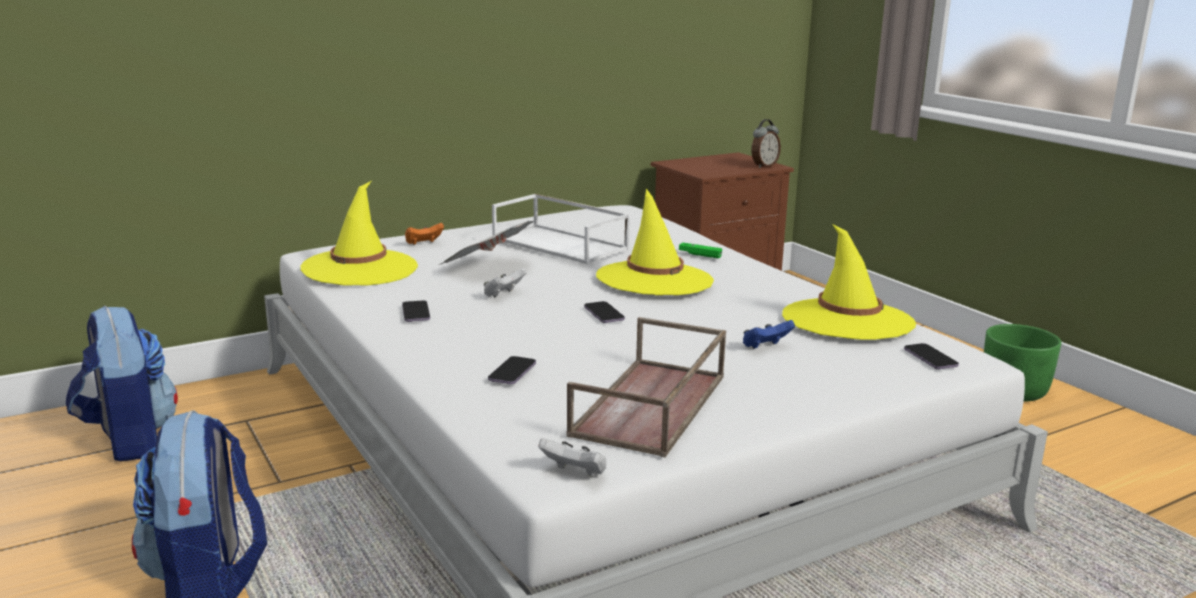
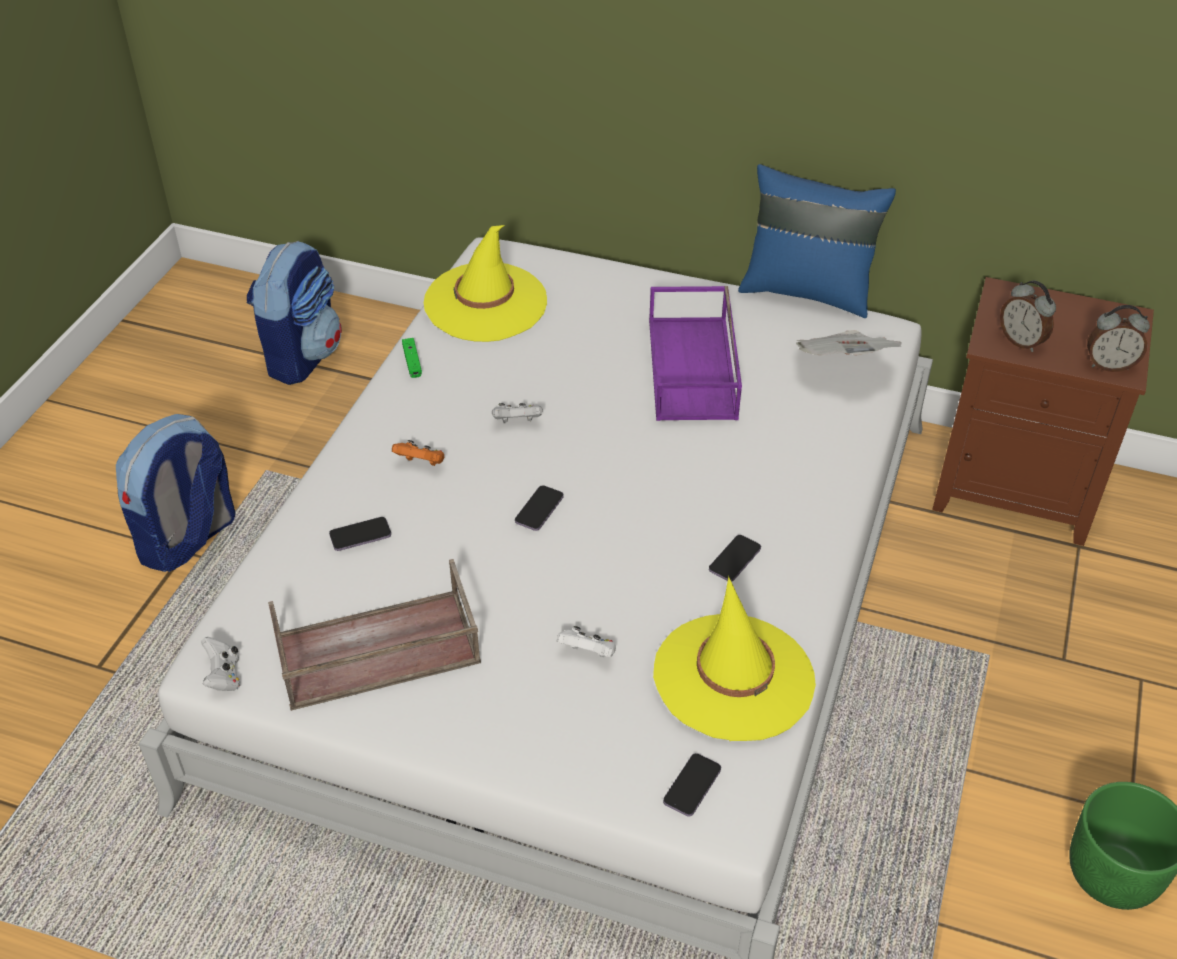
camera: 50 degrees right, 25 degrees up
phone [402,301,430,322] -> phone moved to [709,535,761,582]
orange game controller [405,223,444,245] -> orange game controller moved to [392,440,445,466]
newspaper [439,221,534,265] -> newspaper moved to [796,330,901,356]
white tray [492,194,630,264] -> purple tray [649,286,742,421]
yellow hat [596,189,714,295] -> none
green game controller [679,243,722,259] -> green game controller moved to [402,338,422,378]
blue game controller [743,320,795,349] -> white game controller [557,626,616,657]
none -> blue pillow [738,164,896,318]
none -> alarm clock [1000,280,1056,352]

